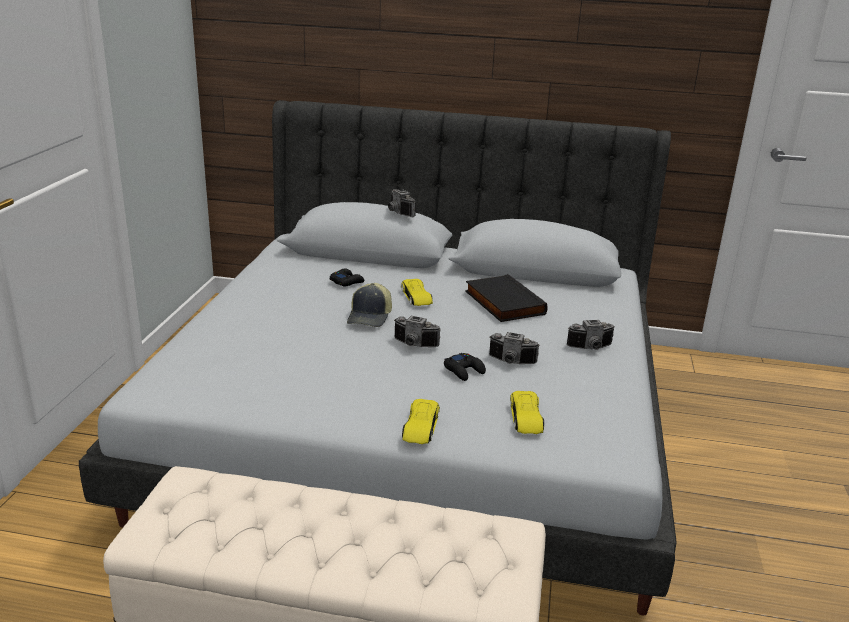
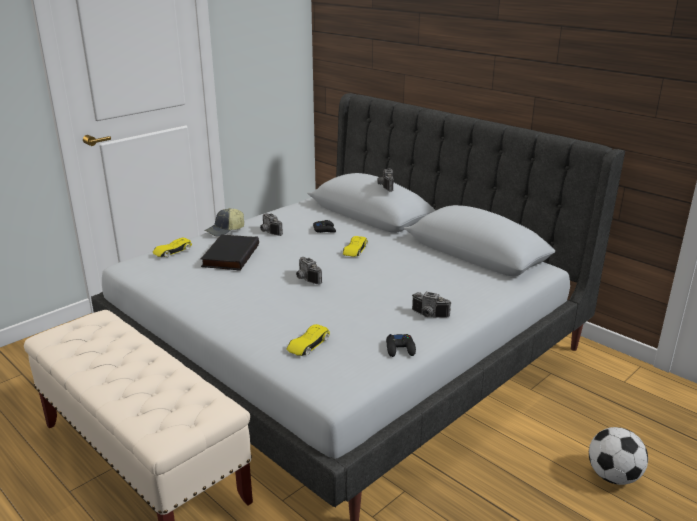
camera: 35 degrees right, 0 degrees up
cap [347,283,392,327] -> cap moved to [204,208,244,237]
yellow toy car [402,399,440,444] -> yellow toy car moved to [153,238,192,257]
black game controller [444,353,486,381] -> black game controller moved to [386,334,416,357]
black book [465,274,548,322] -> black book moved to [200,234,259,271]
camera [489,332,540,364] -> camera moved to [260,213,283,236]
none -> football [589,427,648,485]

